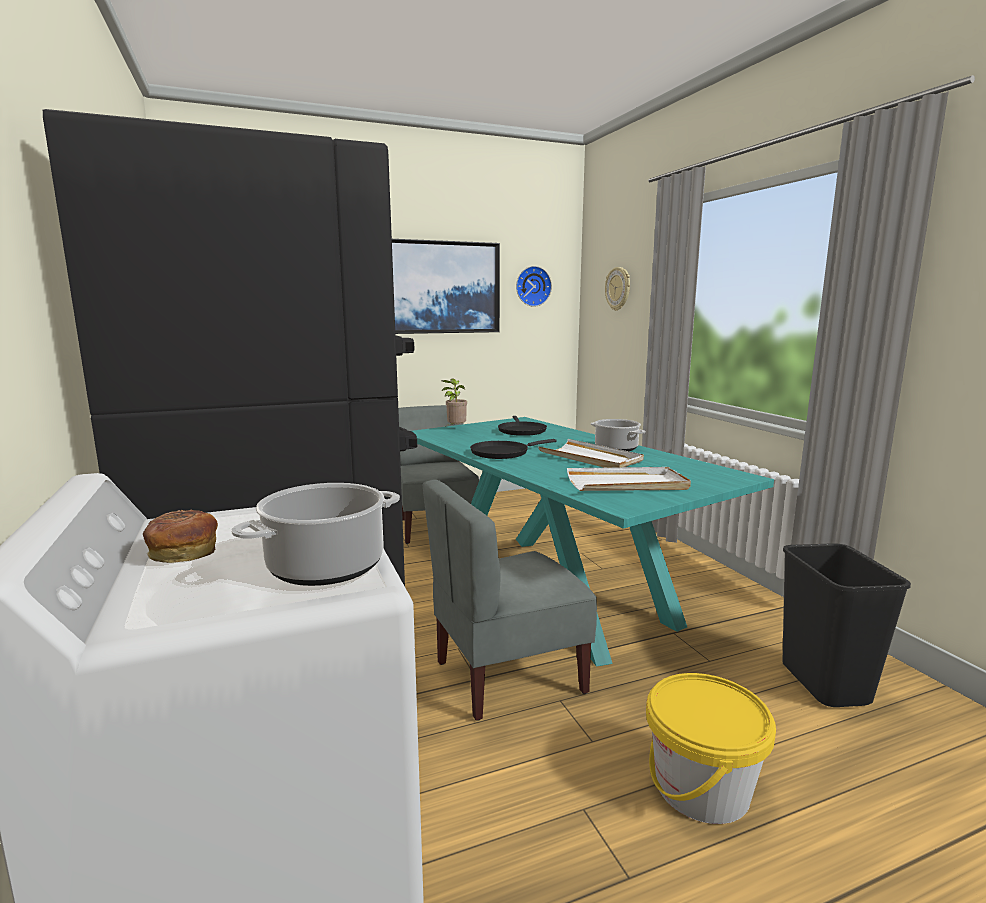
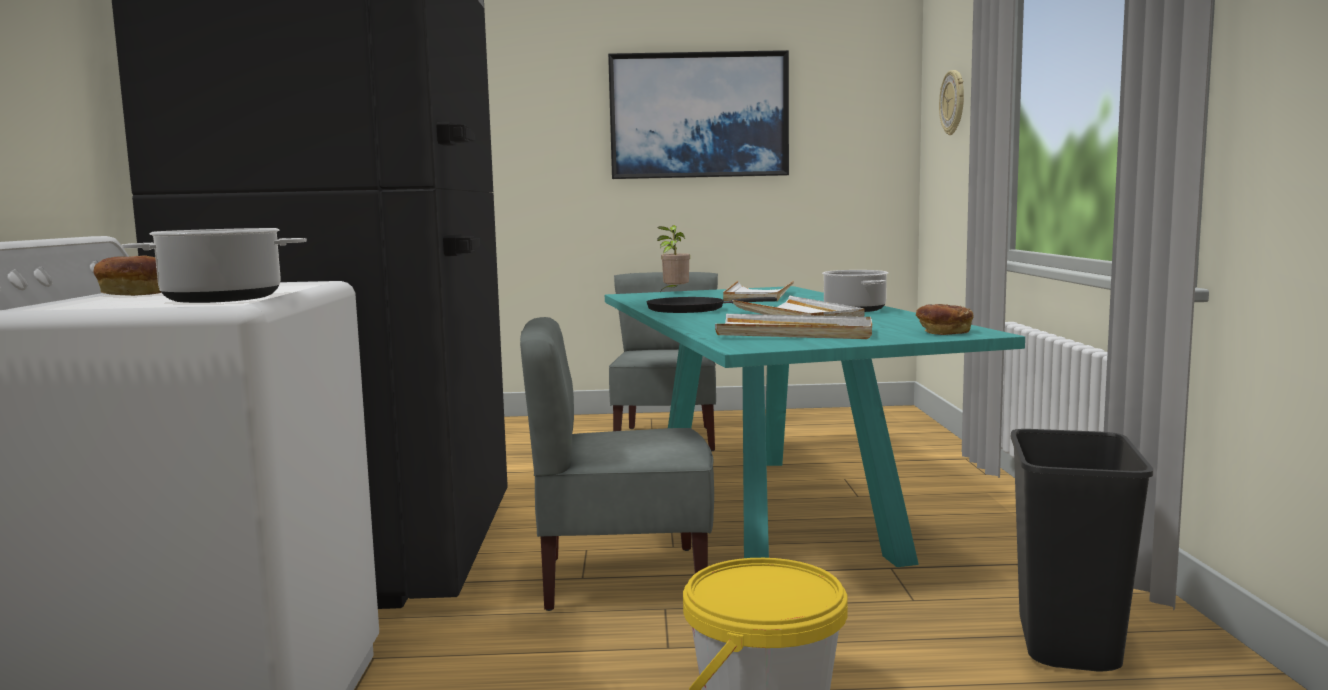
camera: 20 degrees right, 5 degrees down
black frying pan [498,416,547,436] -> white tray [723,281,794,301]
wall clock [516,266,552,307] -> none
none -> bread [916,304,974,335]

